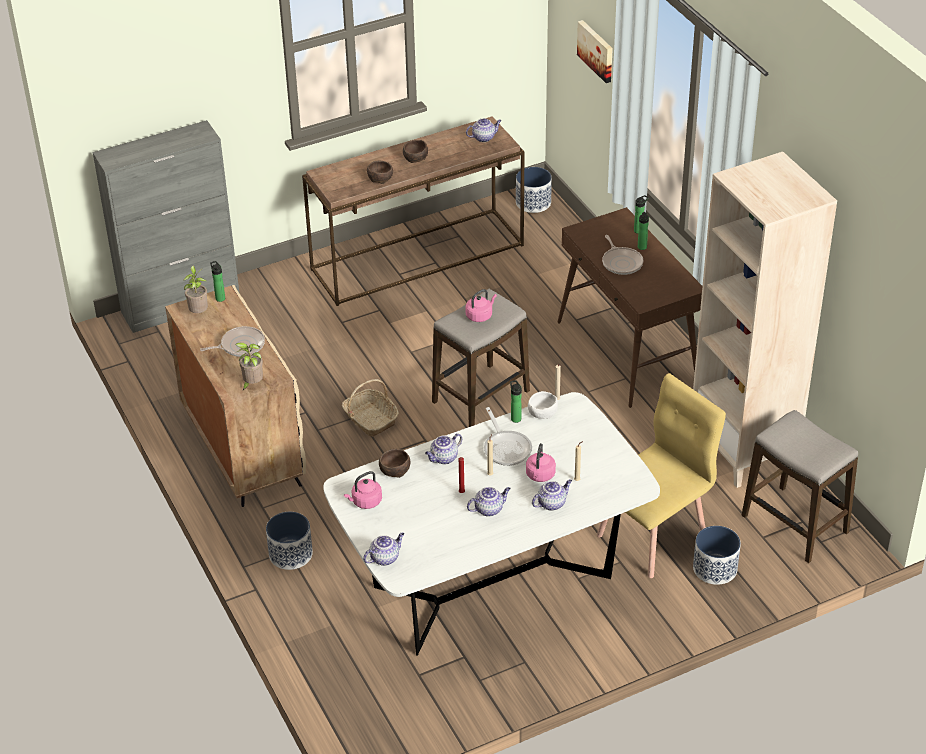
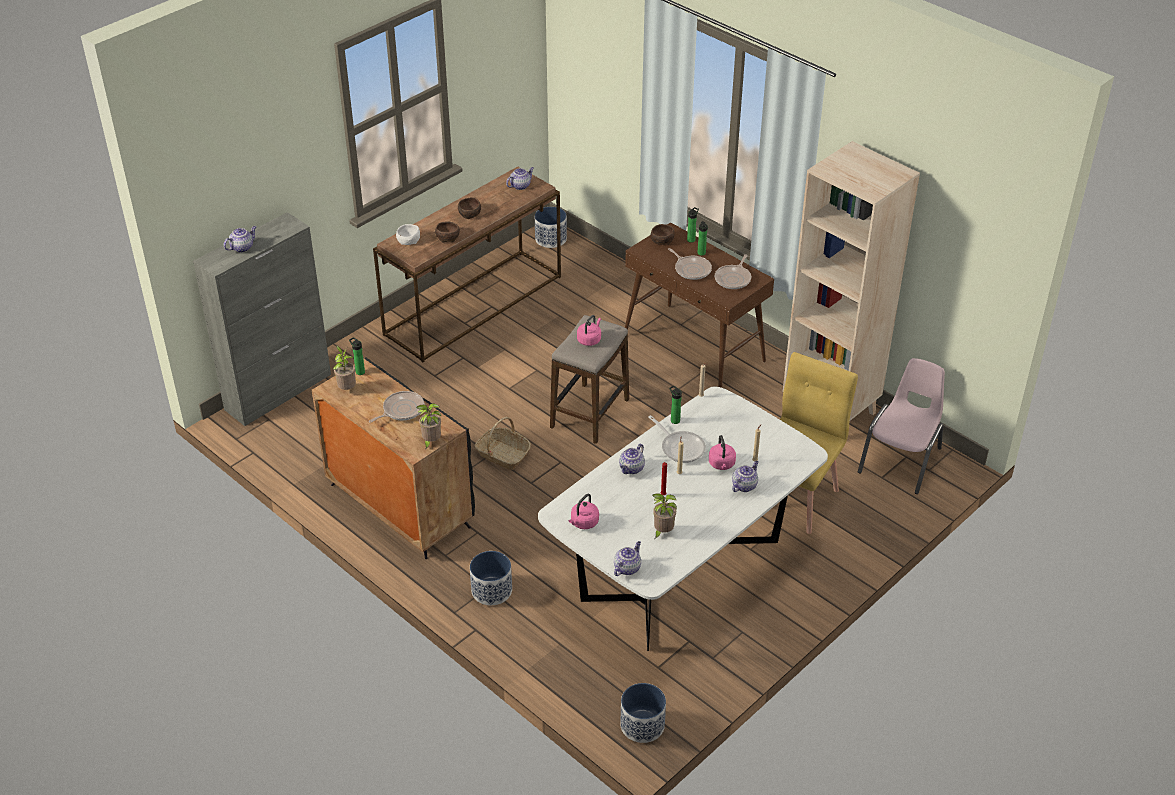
camera: 20 degrees left, 0 degrees up
beige cabinet [165,285,306,507] -> black cabinet [312,357,475,559]
brown bowl [379,449,410,478] -> brown bowl moved to [651,224,674,245]
teapot [467,487,511,517] -> teapot moved to [224,226,256,253]
white bowl [528,391,558,419] -> white bowl moved to [396,224,420,245]
picture [577,20,613,83] -> none
planter [693,526,741,585] -> planter moved to [621,683,666,743]
stool [742,410,858,563] -> pink chair [858,358,945,494]
none -> potted plant [652,493,677,539]
none -> frying pan [715,254,751,289]

